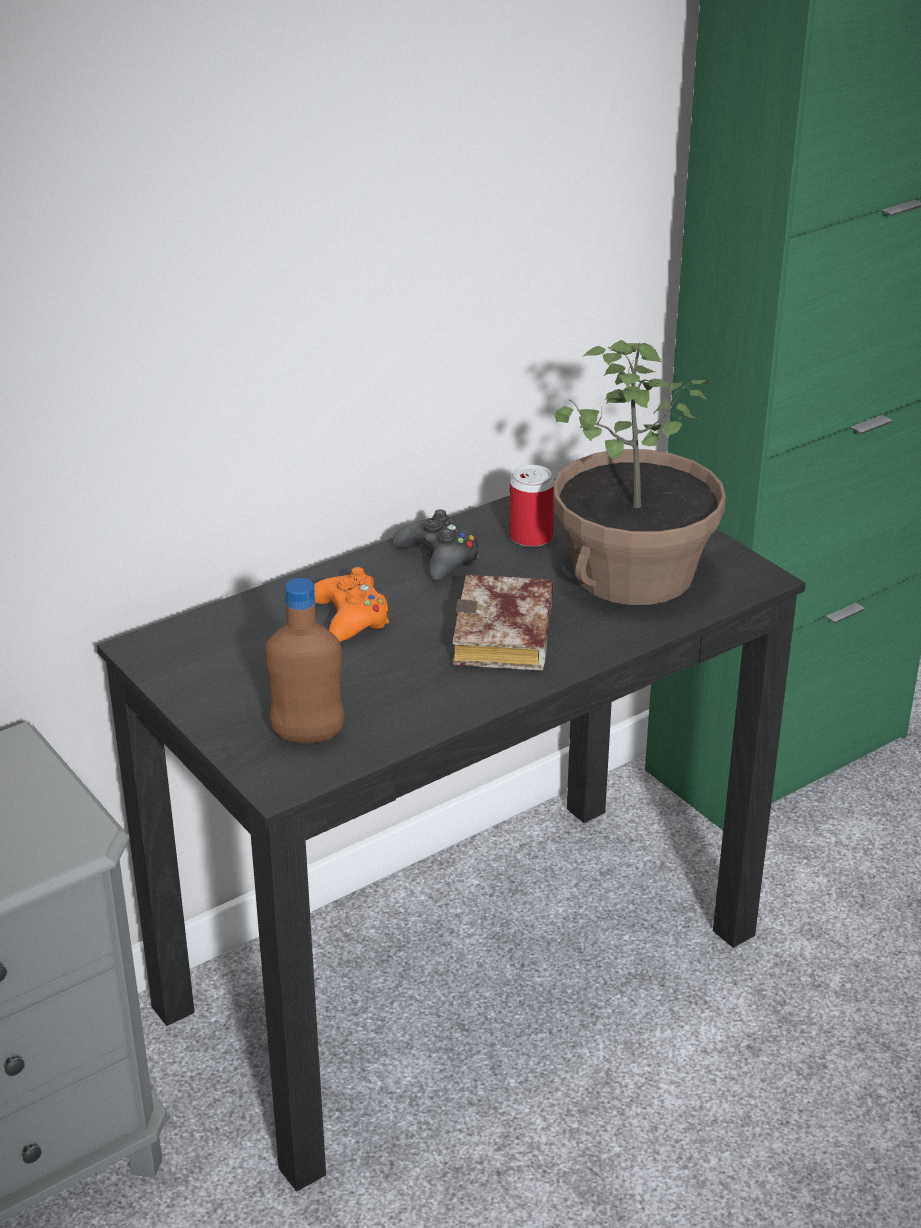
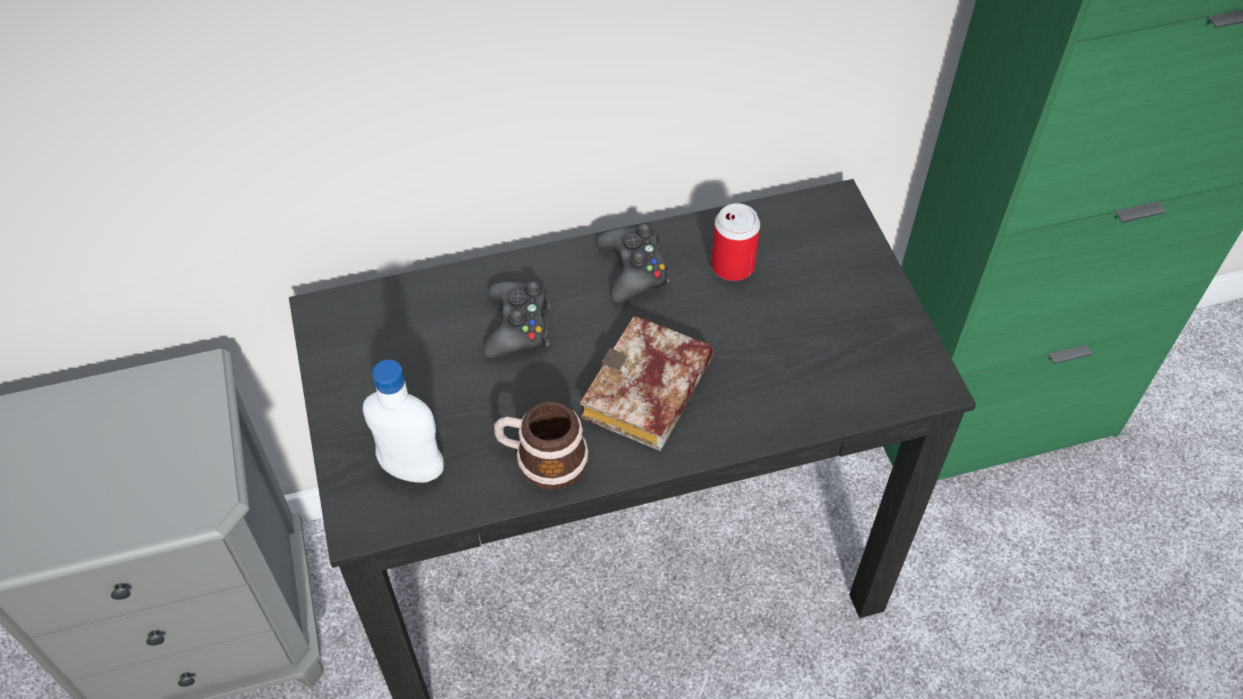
camera: 20 degrees right, 20 degrees up
brown bottle [265,578,344,743] -> white bottle [363,360,444,483]
orange game controller [314,567,390,642] -> black game controller [484,282,551,358]
potted plant [553,340,726,605] -> none
none -> mug [494,401,589,490]

